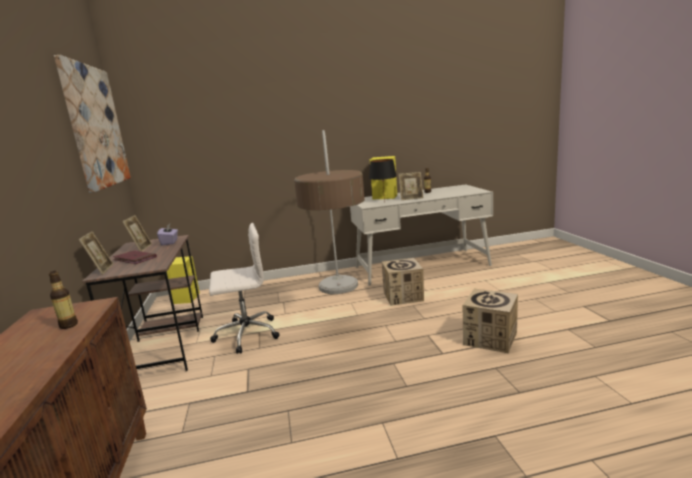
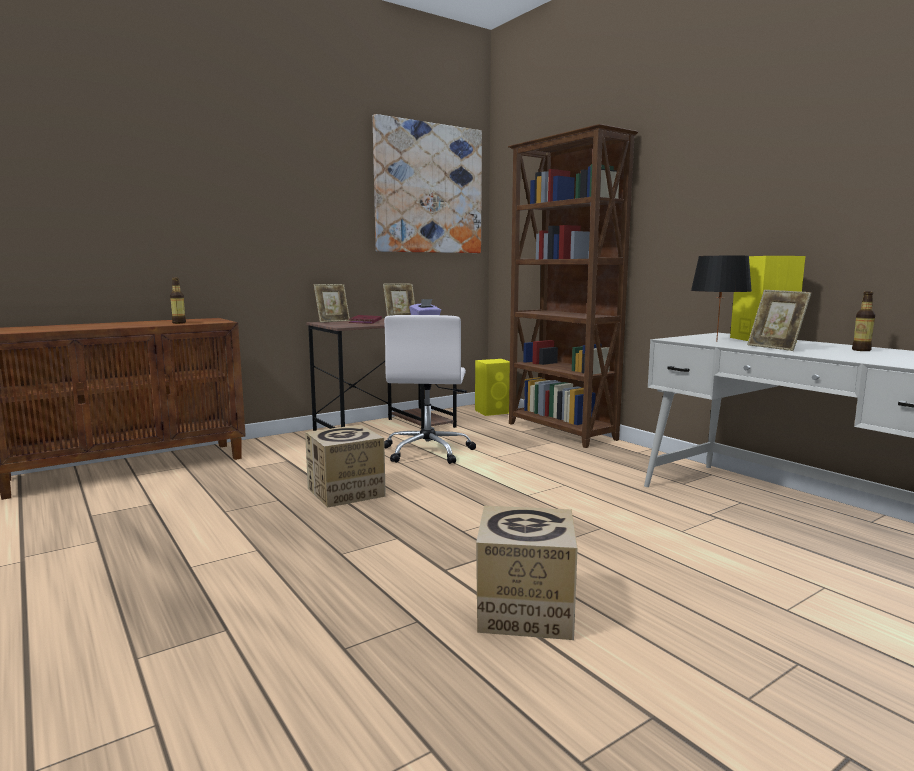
camera: 65 degrees right, 5 degrees down
white office chair [209,223,279,354] -> white office chair turned 45 degrees clockwise [384,315,476,464]
floor lamp [294,130,365,294] -> none
cardboard box [382,258,424,306] -> cardboard box moved to [305,425,386,508]
none -> brown bookcase [508,124,638,448]

